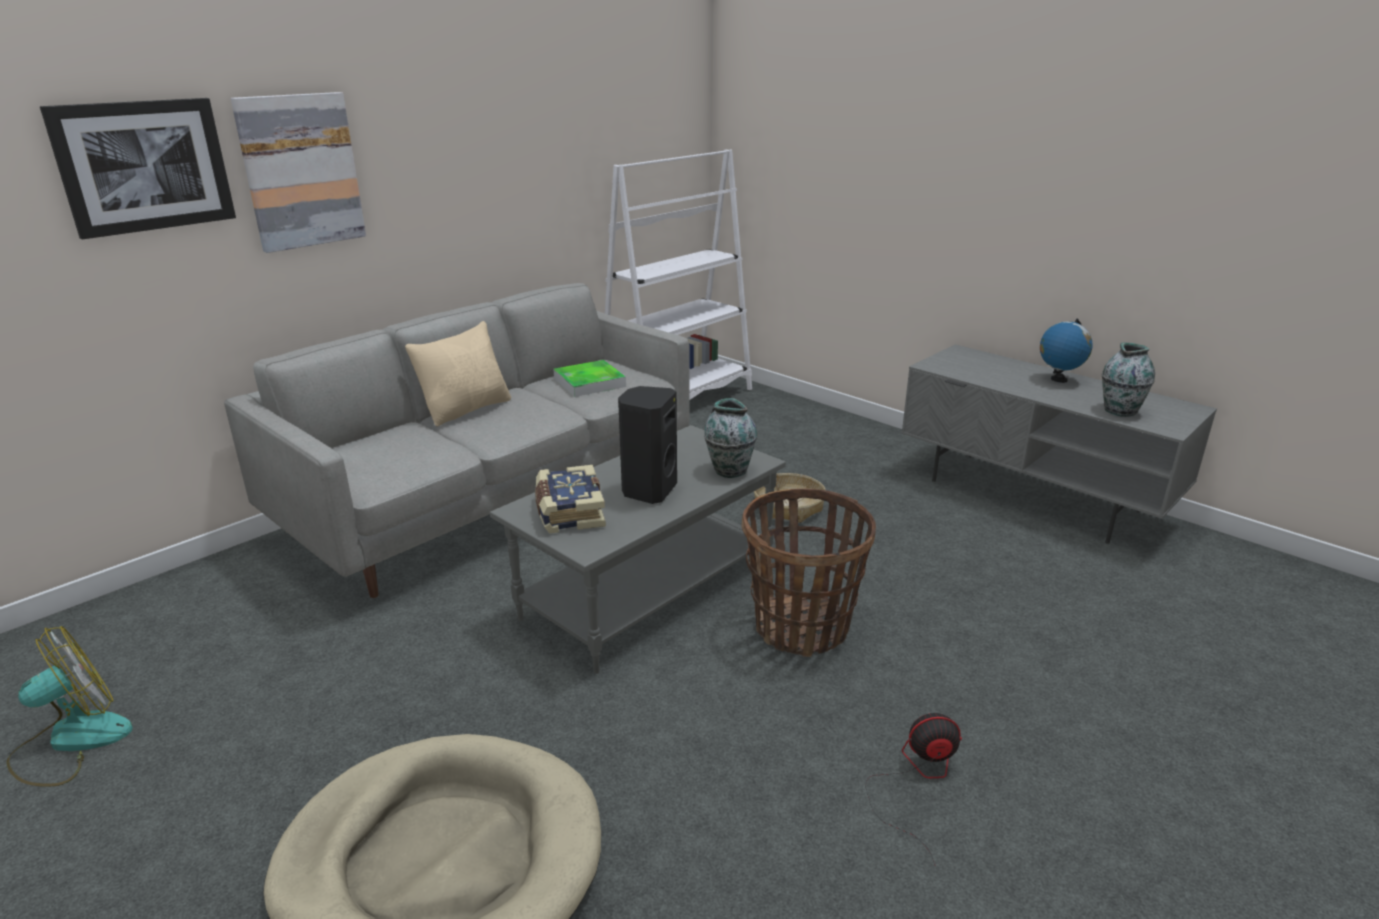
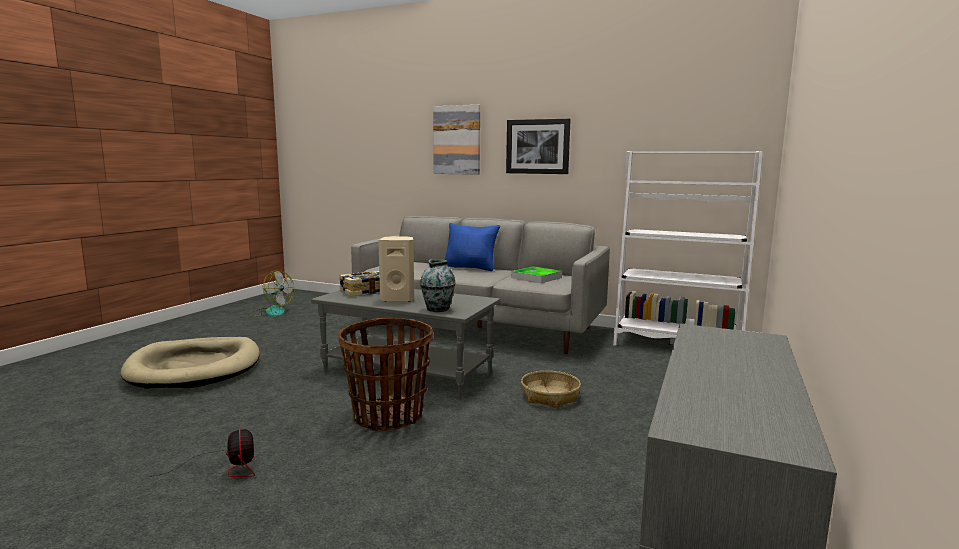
camera: 70 degrees right, 15 degrees down
picture [40,98,236,239] -> picture moved to [506,119,571,174]
beige pillow [405,321,511,427] -> blue pillow [445,223,500,271]
black speaker [618,386,677,504] -> beige speaker [378,236,414,302]
globe [1040,318,1093,383] -> none
vase [1102,343,1155,417] -> none

